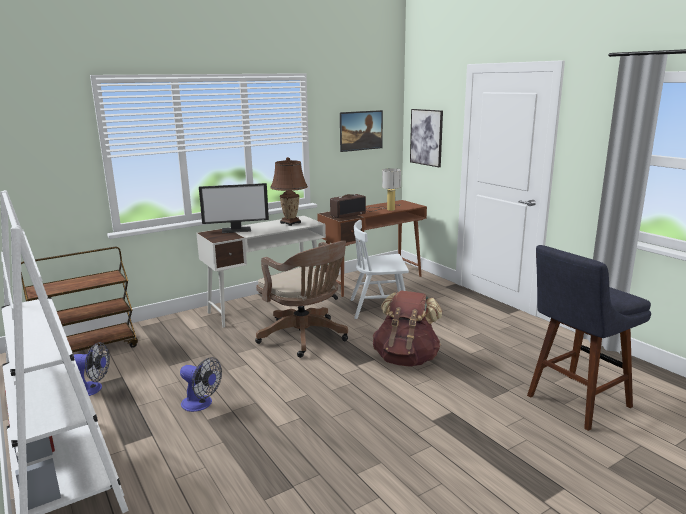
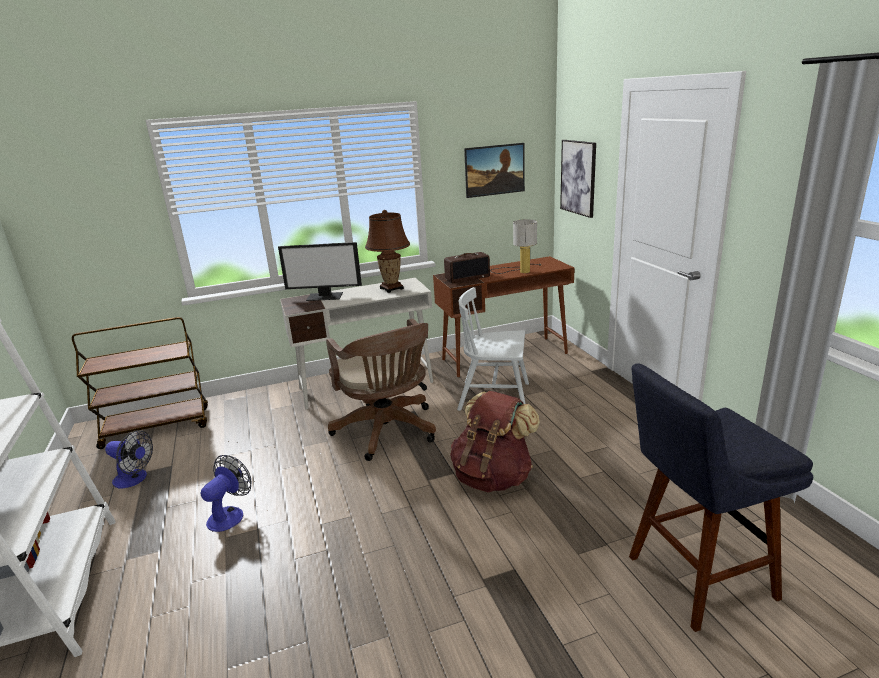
camera: 15 degrees right, 5 degrees up
fan [180,357,222,412] -> fan turned 105 degrees counterclockwise [201,455,251,532]

